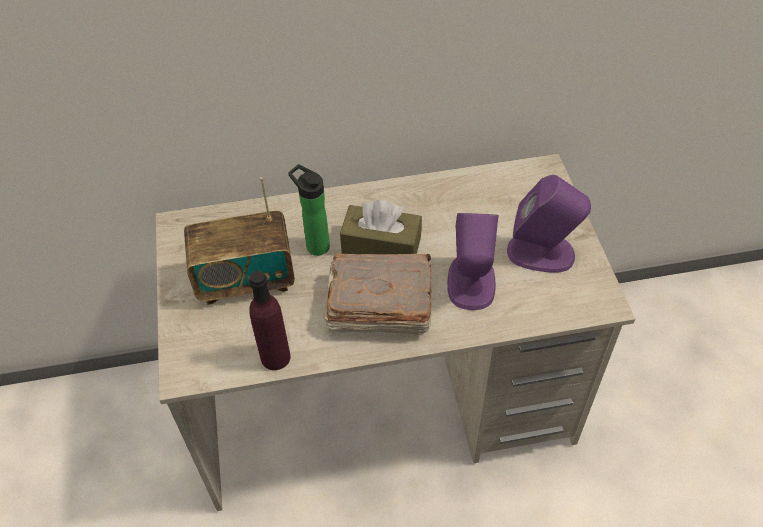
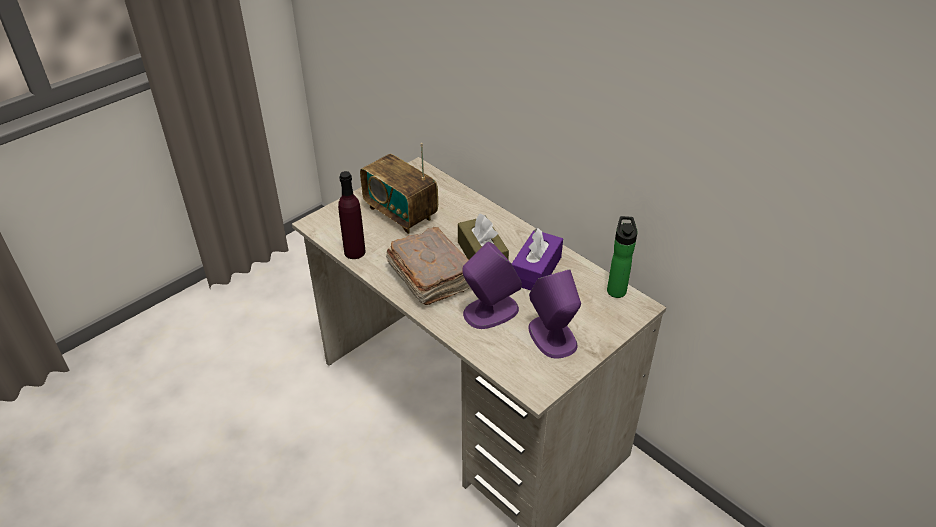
camera: 55 degrees right, 10 degrees down
bottle [288,164,330,256] -> bottle moved to [607,216,638,298]
none -> purple tissue box [512,228,563,291]

